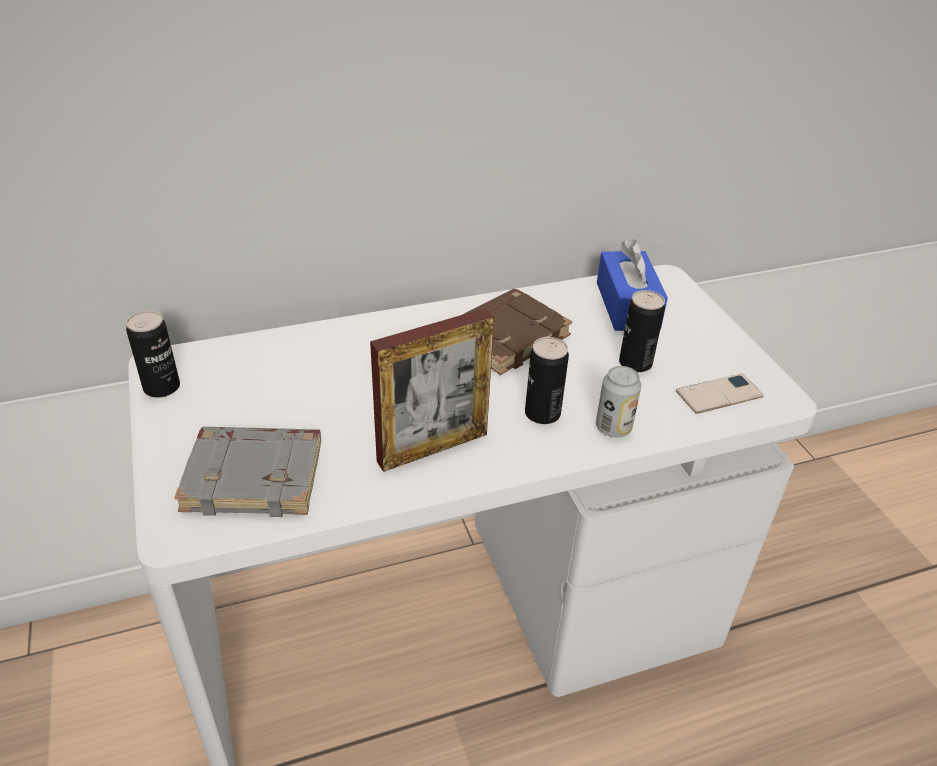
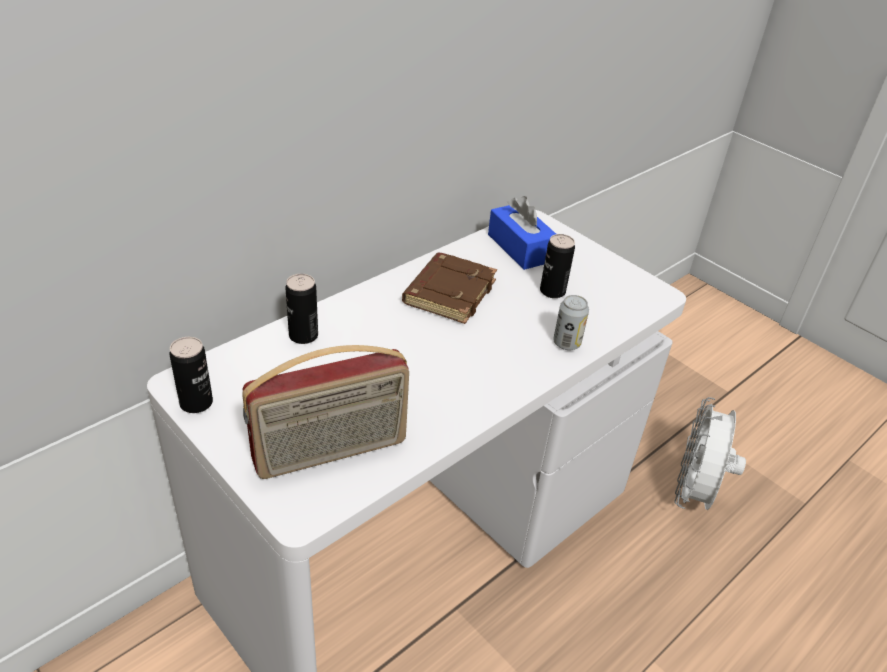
camera: 25 degrees left, 0 degrees up
grey book [174,427,321,517] -> radio [243,345,409,479]
picture frame [370,308,494,472] -> none
can [525,337,569,424] -> can moved to [285,274,318,344]
phone [676,373,764,414] -> none
none -> white fan [674,397,746,510]

